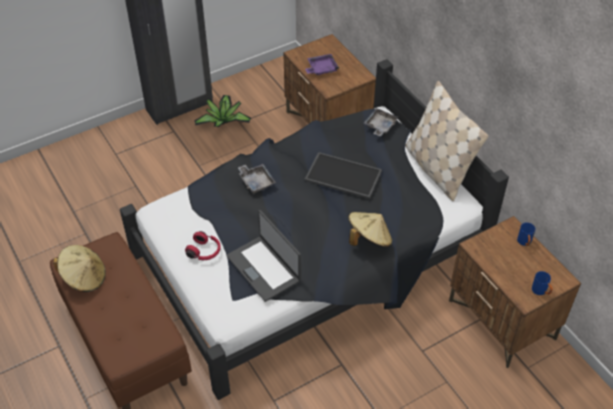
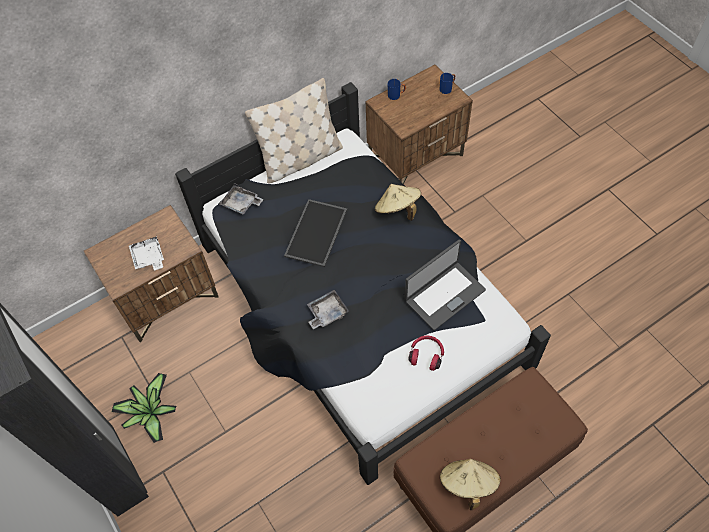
camera: 90 degrees left, 10 degrees up
purple tray [305,54,339,75] -> white tray [129,236,164,270]

